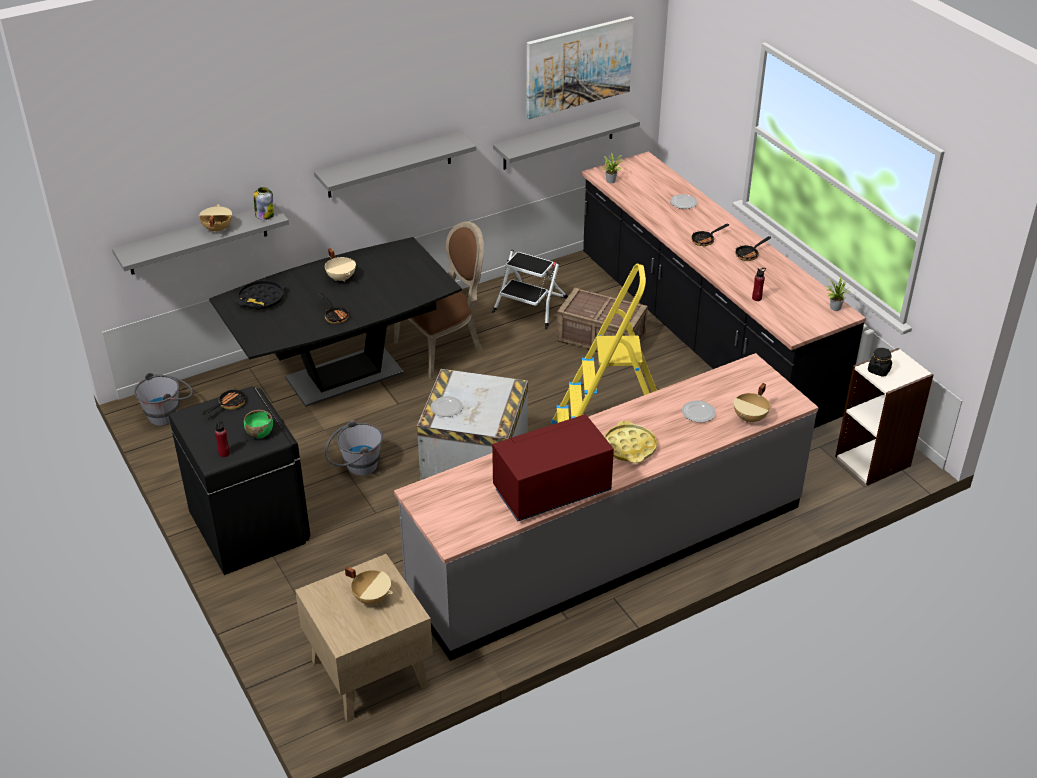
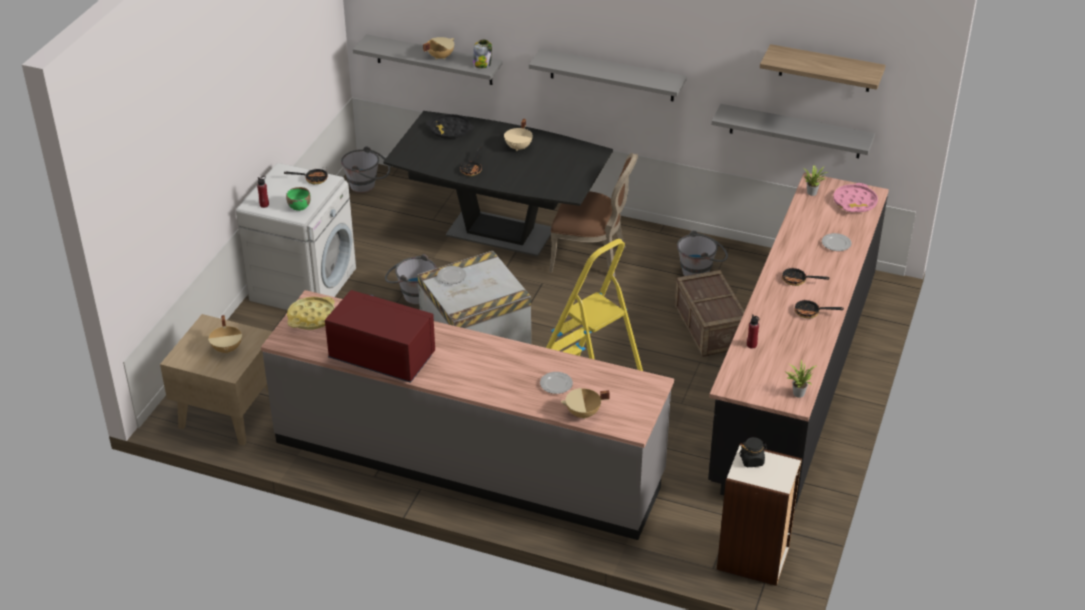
camera: 50 degrees right, 0 degrees up
black washing machine [168,386,311,575] -> white washing machine [236,163,356,310]
step ladder [492,250,568,329] -> grey bucket [677,230,728,276]
picture [526,16,634,119] -> shelf [760,44,886,92]
yellow tray [604,421,657,463] -> yellow tray moved to [287,297,335,330]
none -> pink tray [833,183,878,212]

